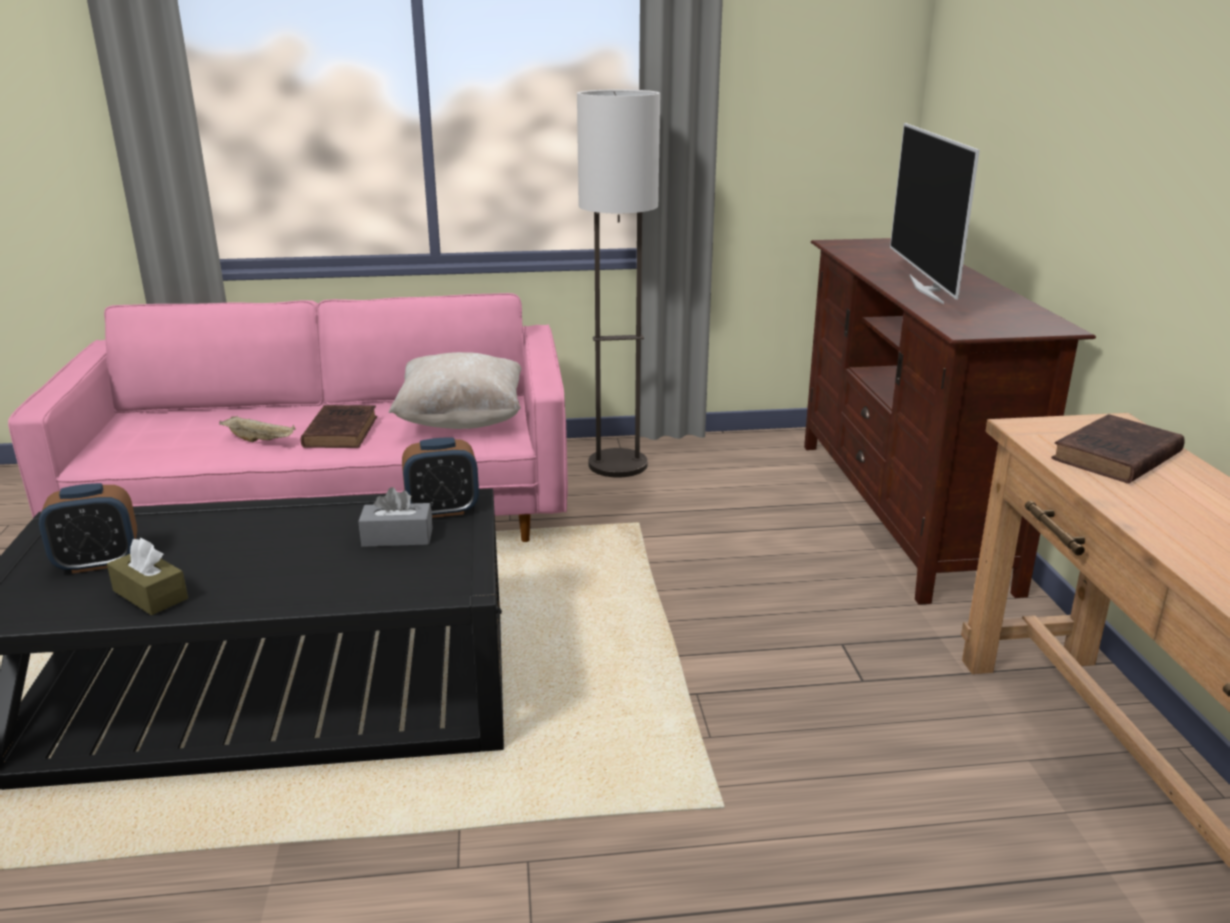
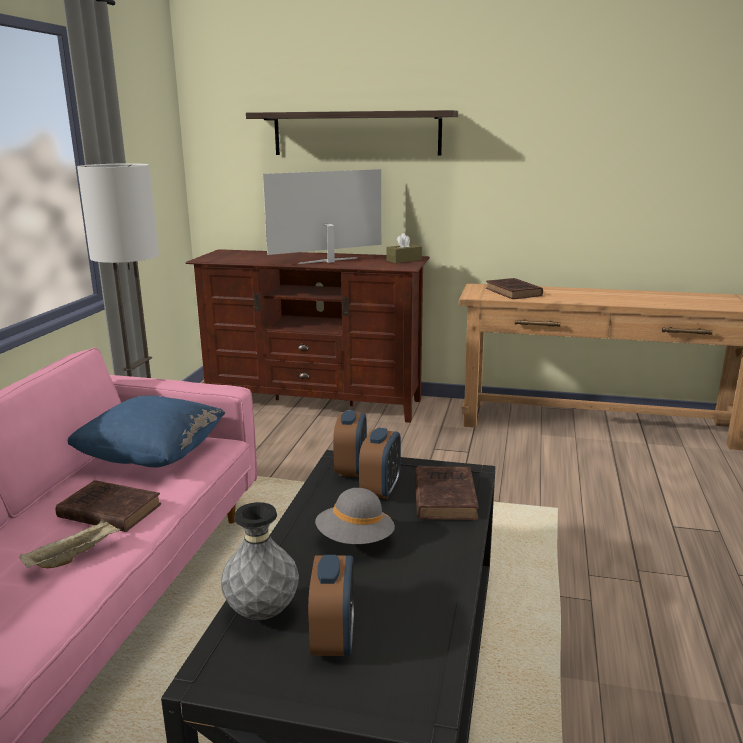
camera: 70 degrees left, 5 degrees down
brown tissue box [107,538,188,615] -> brown tissue box moved to [387,233,422,263]
grey tissue box [358,487,433,547] -> alarm clock [359,428,401,499]
beige pillow [389,352,522,429] -> blue pillow [68,395,225,467]
television [890,123,980,304] -> television turned 135 degrees clockwise [263,169,381,264]
none -> grey vase [221,502,299,620]
none -> shelf [246,110,458,155]
none -> grey hat [315,488,395,544]
none -> brown book [415,466,479,520]

